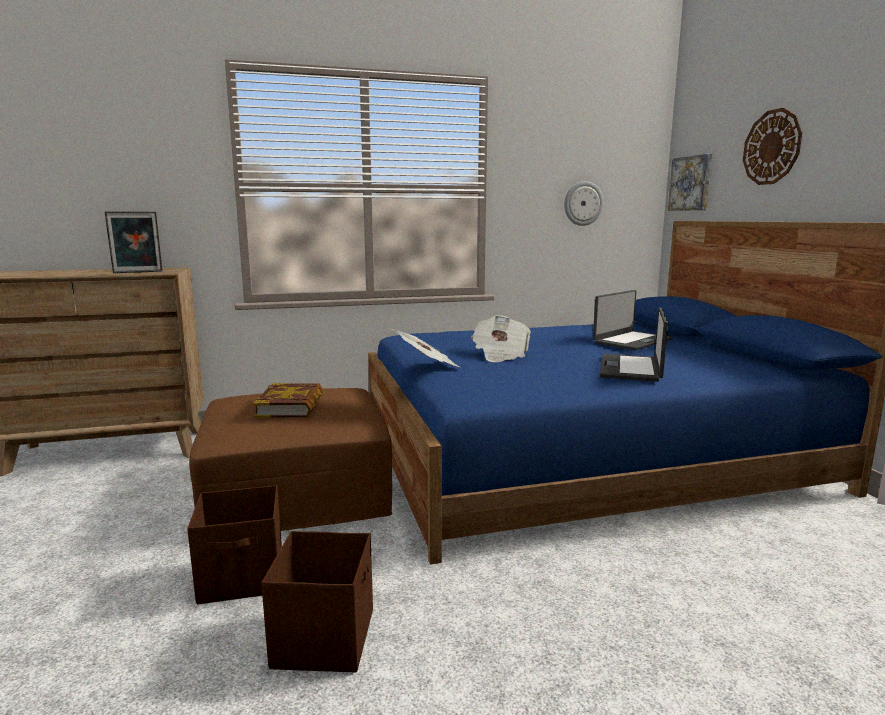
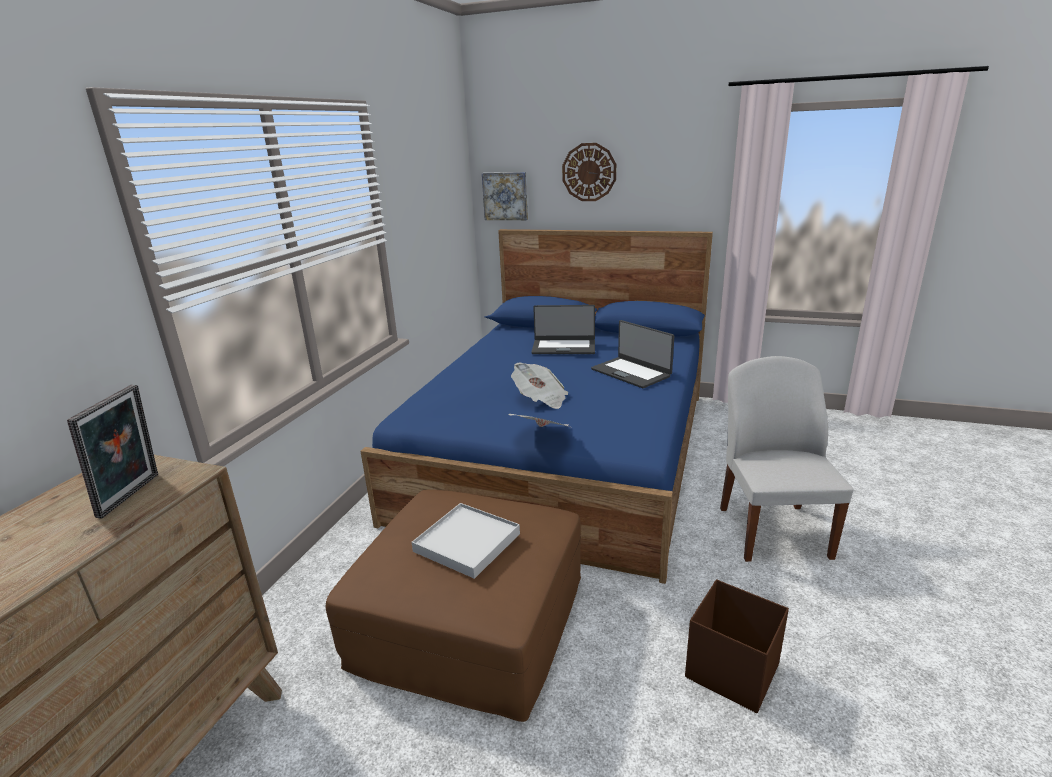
camera: 55 degrees left, 10 degrees up
brown storage box [187,485,282,604] -> none
book [253,383,323,418] -> white tray [412,503,520,579]
wall clock [564,181,603,226] -> none
laptop [593,290,672,350] -> laptop turned 105 degrees clockwise [531,305,595,354]
none -> white chair [720,356,854,562]

